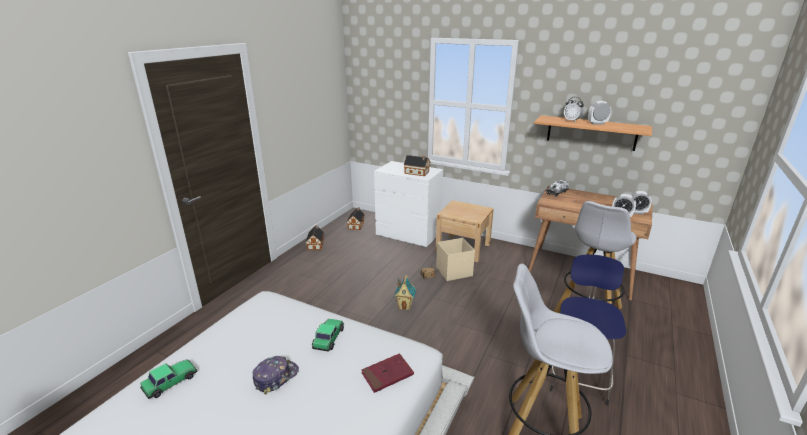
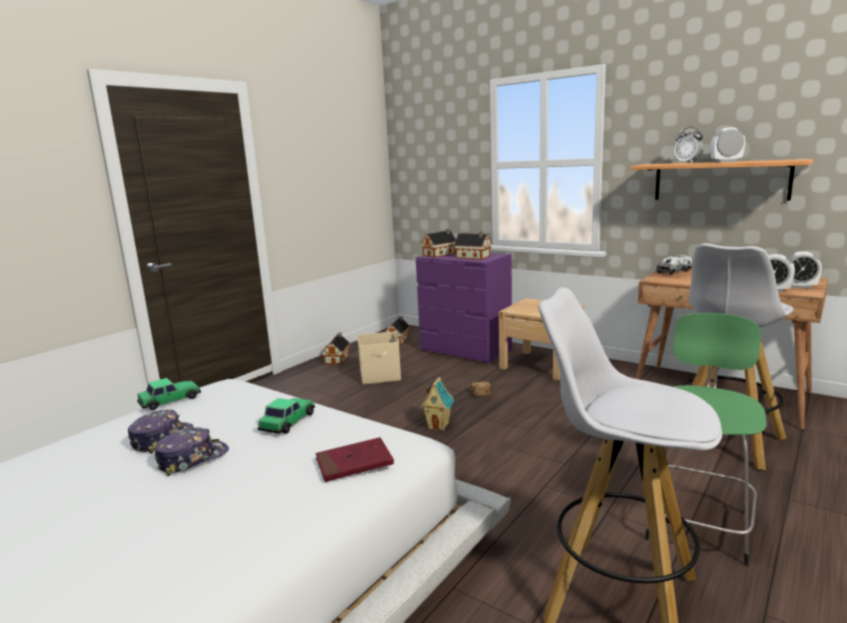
camera: 10 degrees right, 10 degrees down
toy car [140,359,197,399] -> toy car moved to [137,378,201,410]
white dresser [374,161,443,248] -> purple dresser [416,253,512,364]
beige storage box [436,238,475,281] -> beige storage box moved to [357,331,401,385]
blue stool [550,255,626,406] -> green stool [645,313,767,566]
none -> cap [128,410,194,454]
none -> toy house [421,229,456,258]

